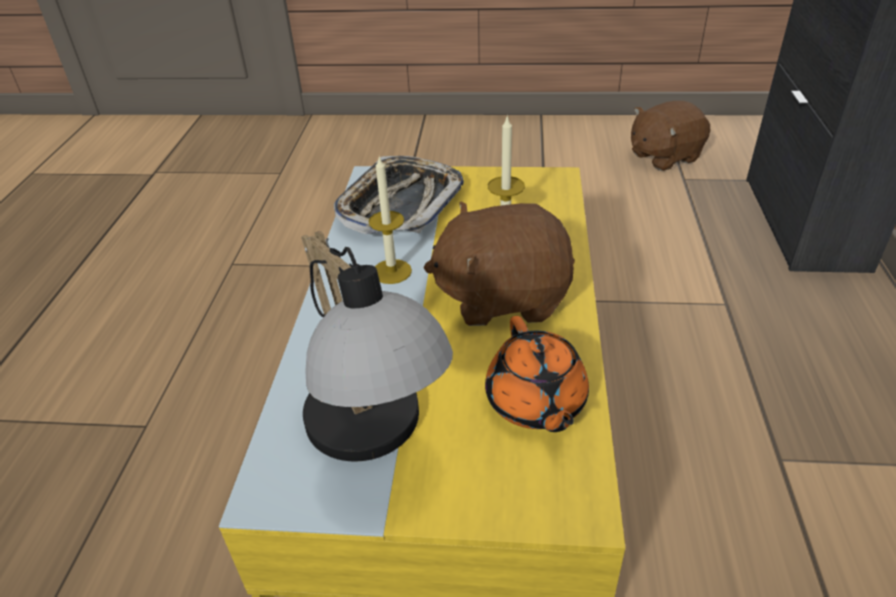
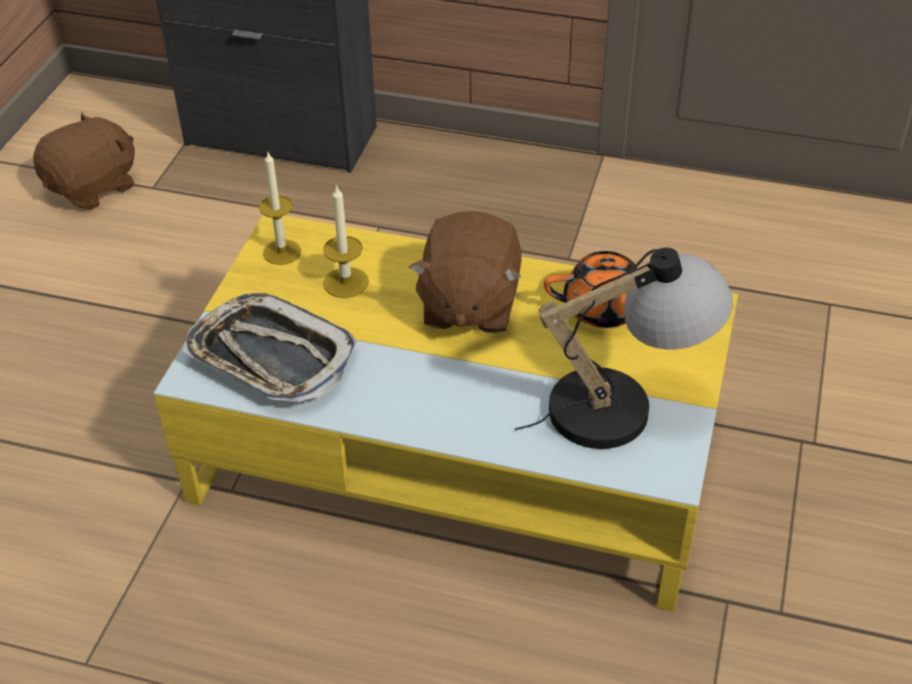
camera: 80 degrees left, 5 degrees up
candle [368,157,412,284] -> candle moved to [259,152,301,265]
brown plush toy [631,101,710,171] -> brown plush toy turned 120 degrees counterclockwise [33,112,135,210]

